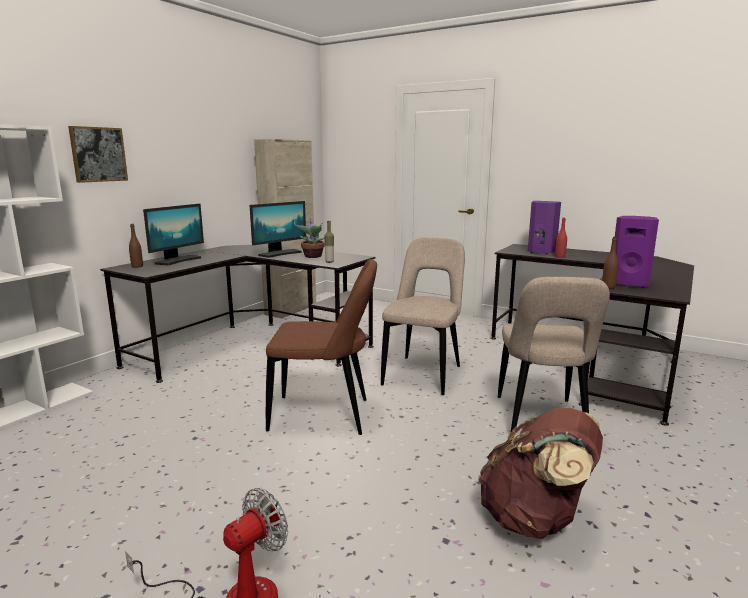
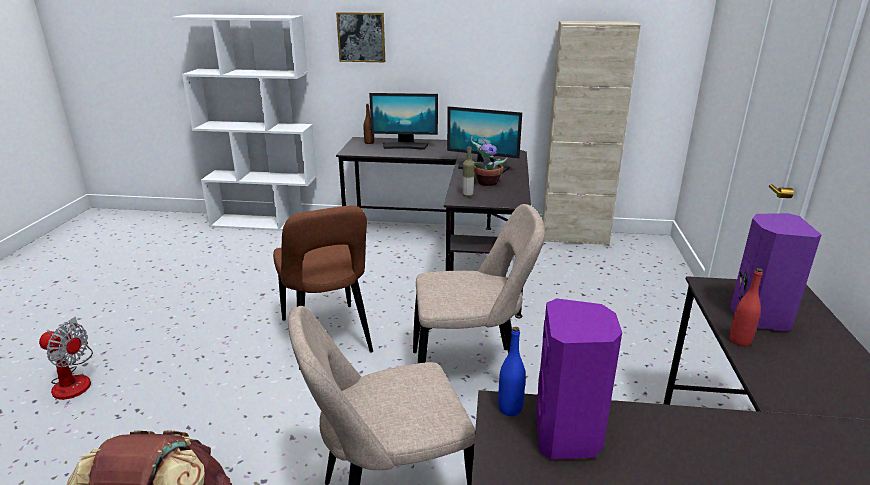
camera: 65 degrees right, 10 degrees up
brown bottle [602,237,619,289] -> blue bottle [498,327,526,416]

